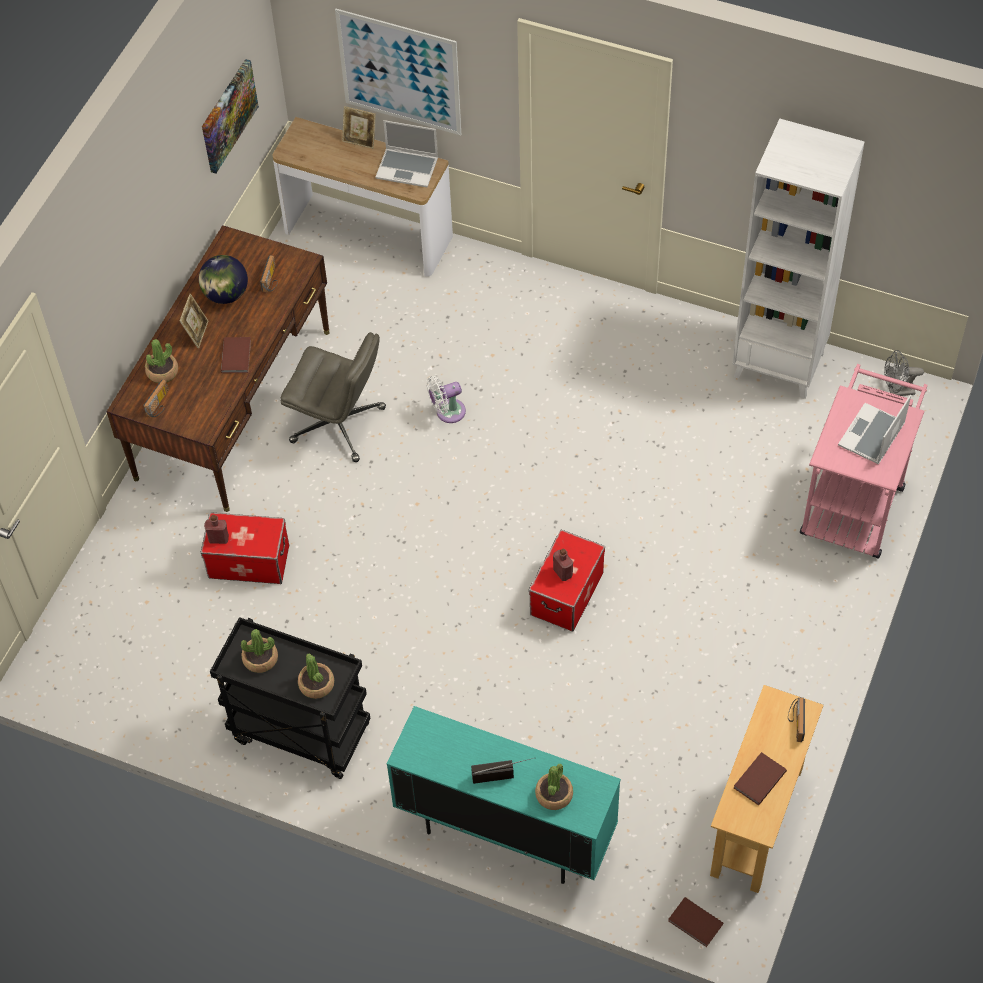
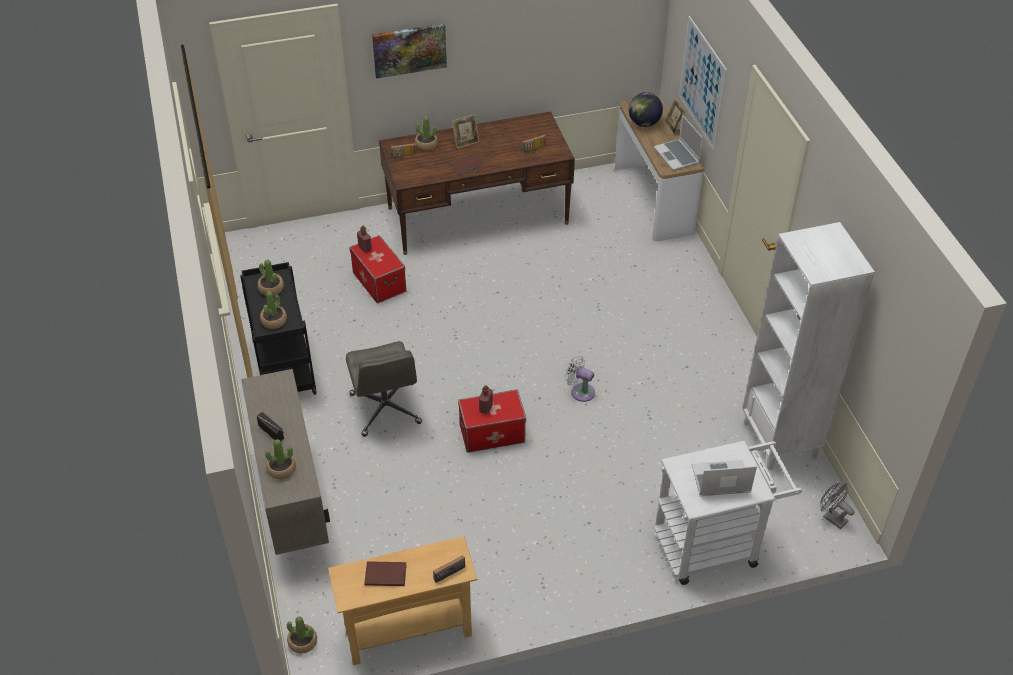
camera: 50 degrees right, 10 degrees down
globe [199,255,248,304] -> globe moved to [629,92,663,127]
picture [202,59,259,173] -> picture moved to [372,24,447,78]
grey office chair [281,332,386,462] -> grey office chair moved to [346,341,422,437]
turquoise cabinet [387,706,621,884] -> beige cabinet [241,369,330,555]
white fan [426,376,466,423] -> white fan moved to [565,355,595,402]
brown book [668,897,723,947] -> potted plant [287,616,317,654]
pink cart [800,364,927,559] -> white cart [654,441,802,585]

